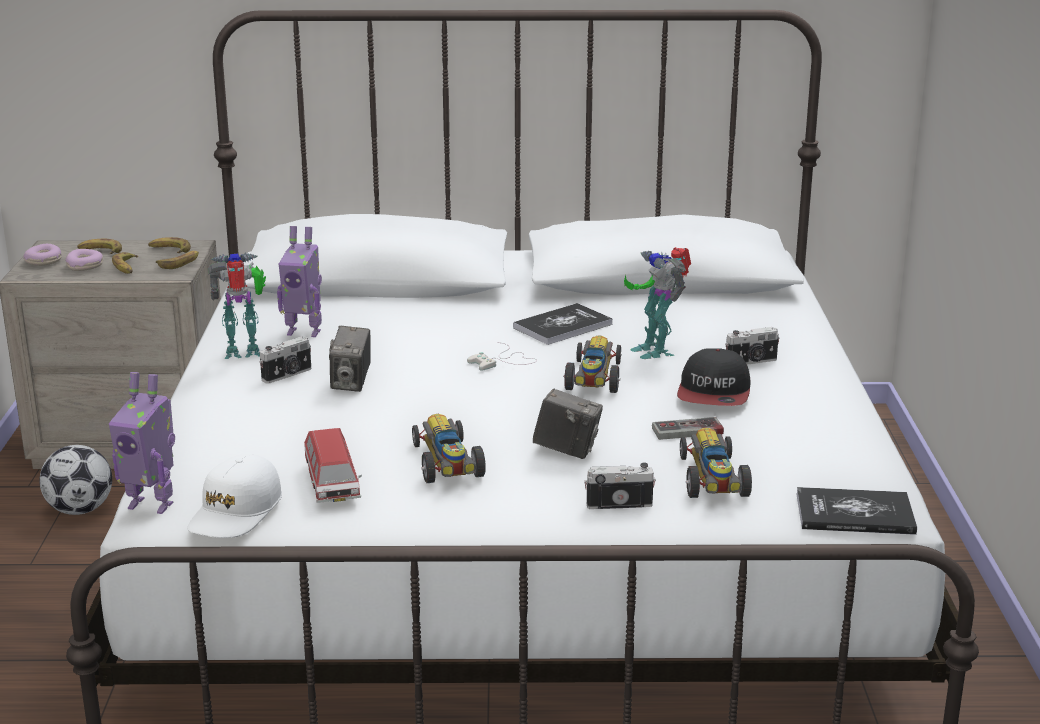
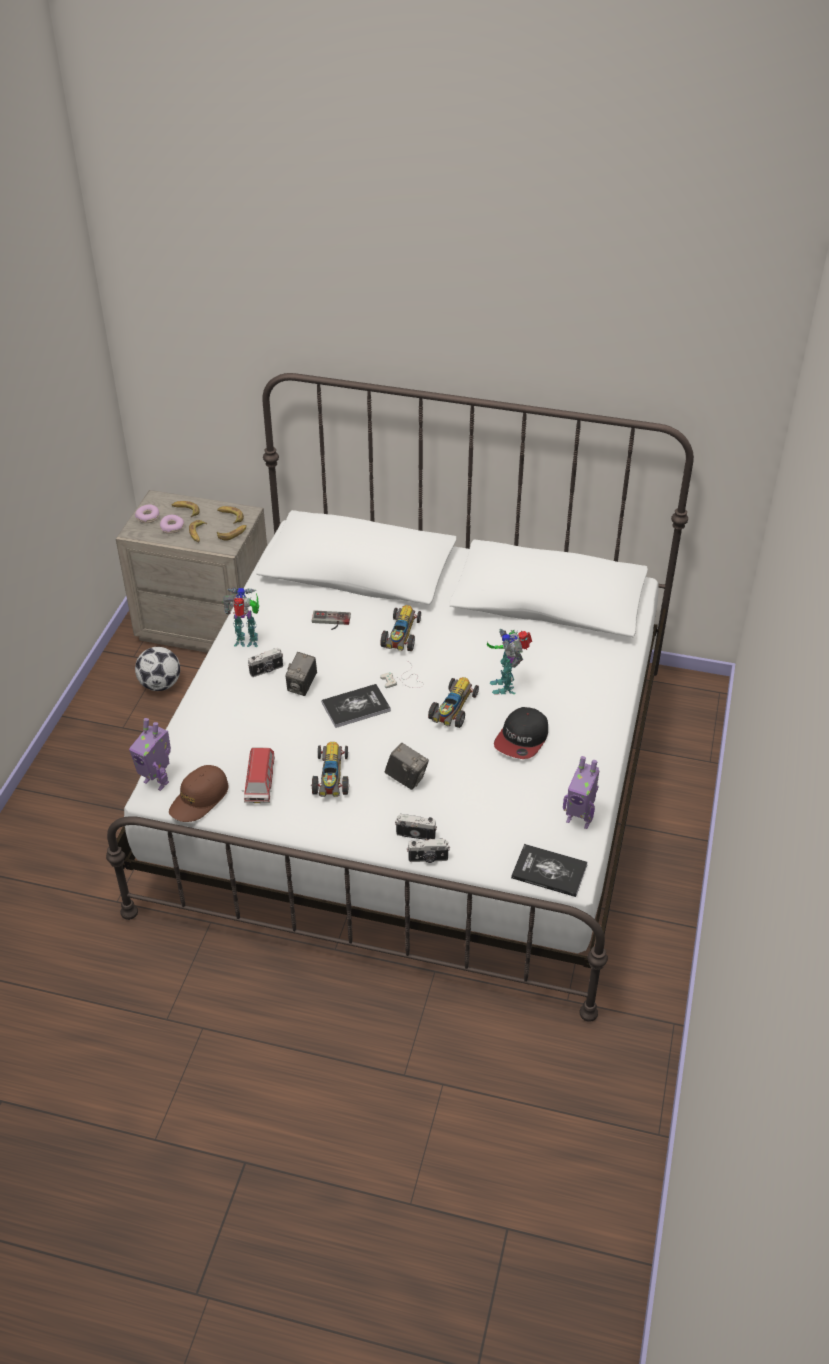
camera: 15 degrees right, 20 degrees up
white cap [187,454,282,538] -> brown cap [169,765,228,822]
toy robot [277,226,322,337] -> toy robot moved to [563,756,599,829]
book [513,303,613,345] -> book moved to [322,684,391,728]
game controller [652,417,724,440] -> game controller moved to [312,610,351,630]
toy car [680,428,752,498] -> toy car moved to [381,605,421,651]
camera [725,327,780,365] -> camera moved to [407,838,450,863]

